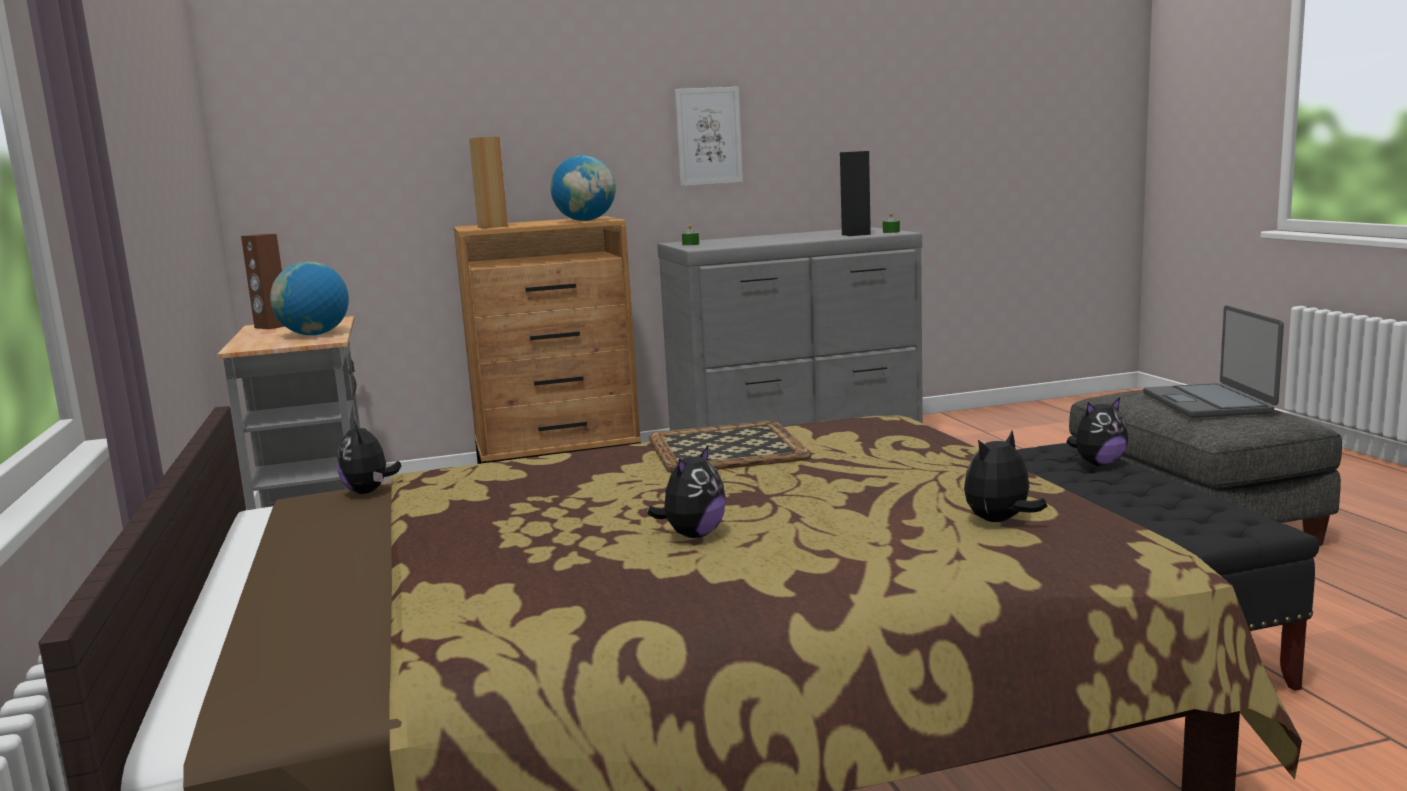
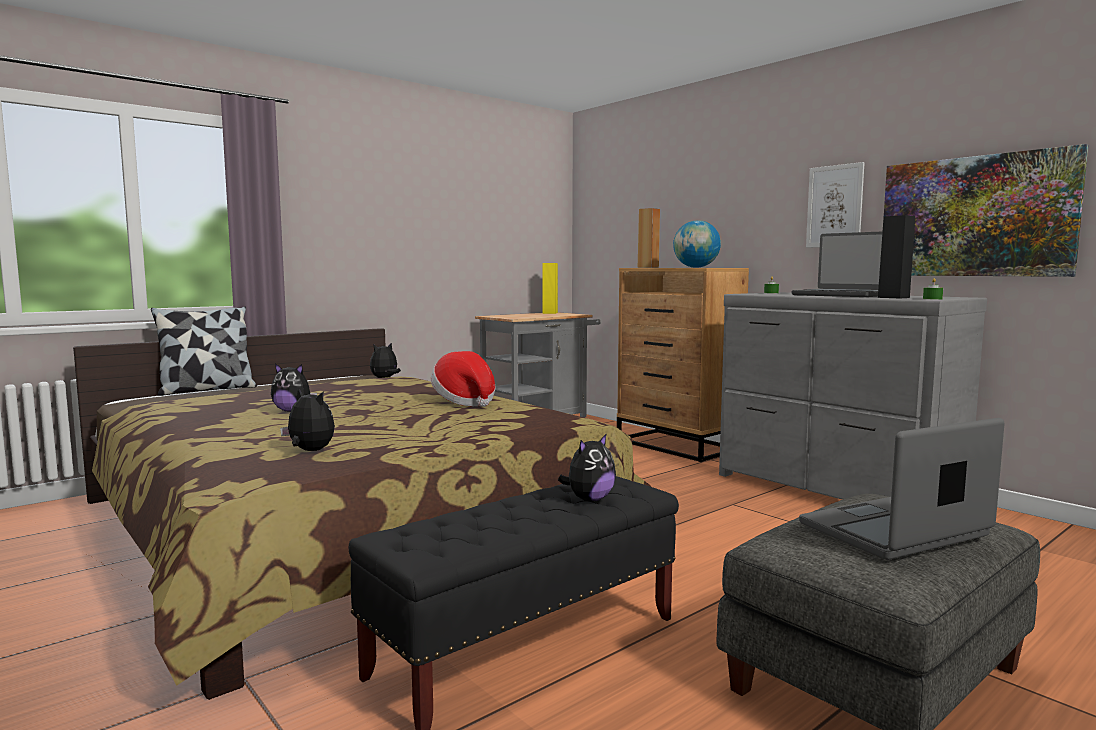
camera: 65 degrees right, 5 degrees down
brown speaker [241,234,285,329] -> yellow speaker [542,263,558,314]
globe [270,261,349,335] -> none
tray [649,421,811,473] -> hat [431,351,496,407]
plush toy [1066,397,1128,466] -> plush toy turned 90 degrees counterclockwise [558,433,616,502]
none -> pillow [151,306,257,396]
none -> laptop [792,231,883,297]
none -> picture [884,144,1089,277]

